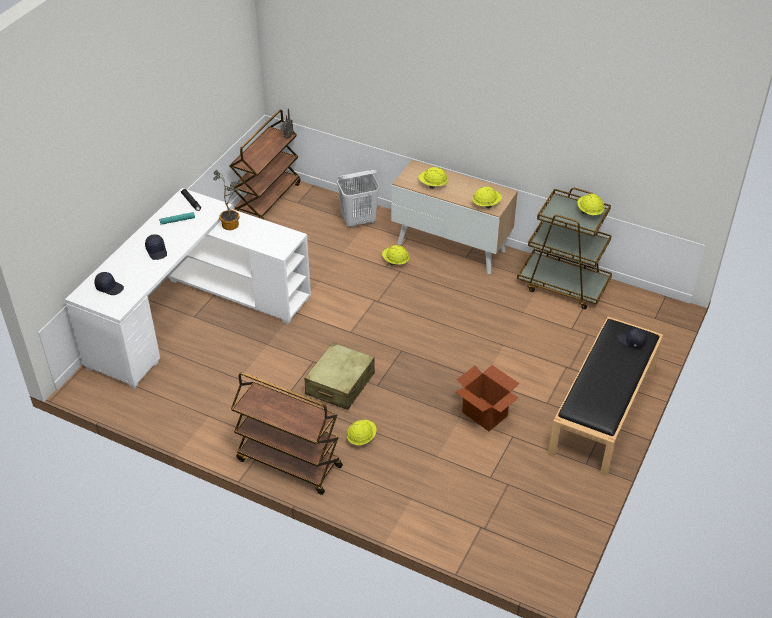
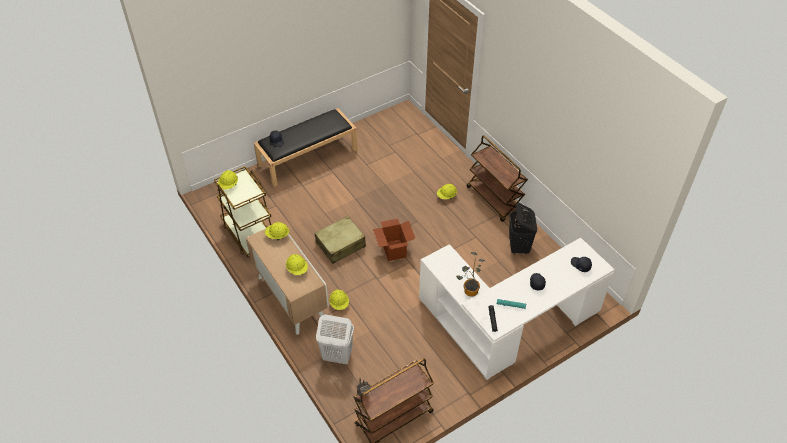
camera: 150 degrees left, 5 degrees up
beige suitcase [304,342,375,410] -> beige suitcase moved to [315,216,366,264]
cardboard box [456,365,520,431] -> cardboard box moved to [373,219,415,261]
none -> black laundry basket [509,203,537,255]

